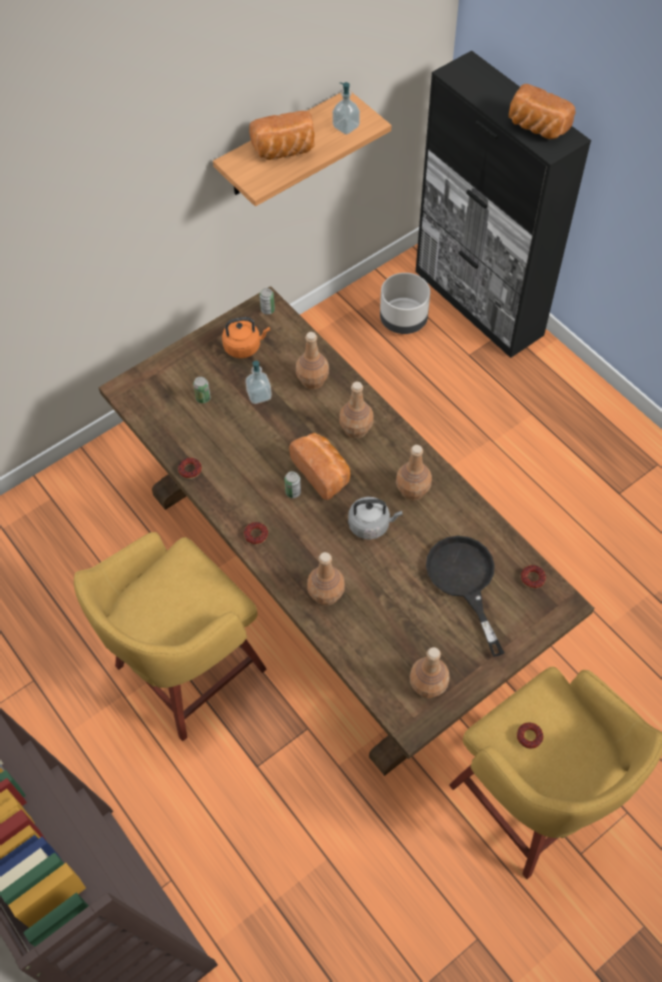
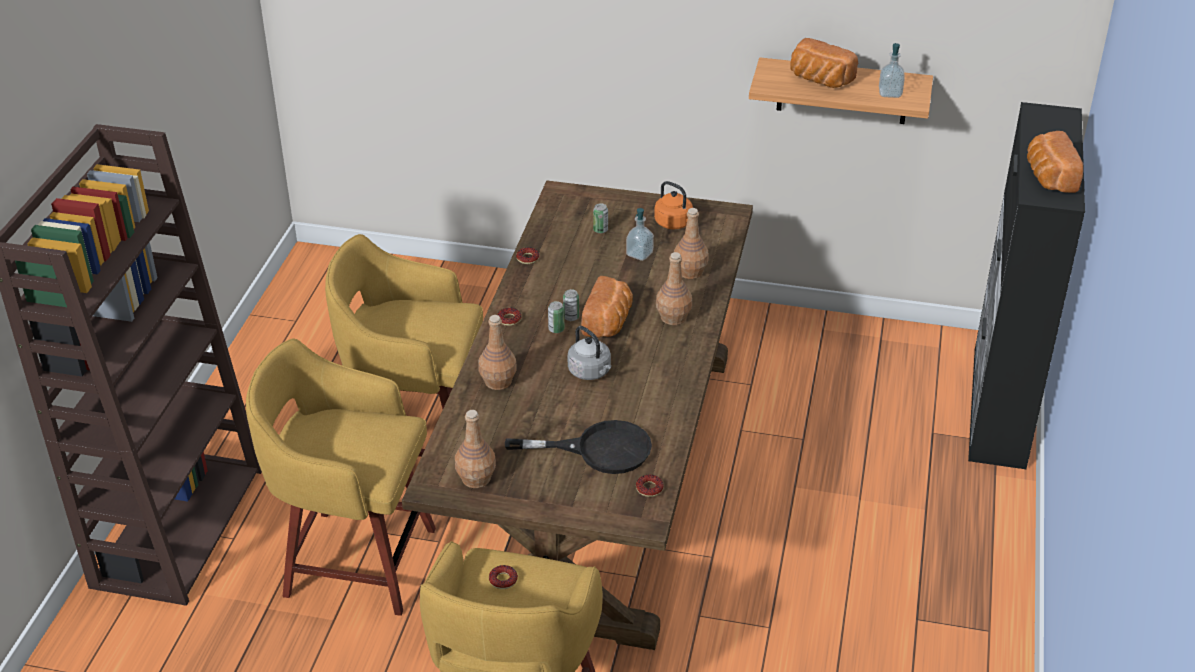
camera: 50 degrees right, 20 degrees down
can [259,288,275,315] -> can moved to [548,301,565,333]
grey planter [380,273,430,334] -> none
brown bottle [396,445,432,501] -> none
black frying pan [426,536,504,657] -> black frying pan turned 60 degrees clockwise [505,420,652,474]
none -> yellow stool [246,339,436,616]

